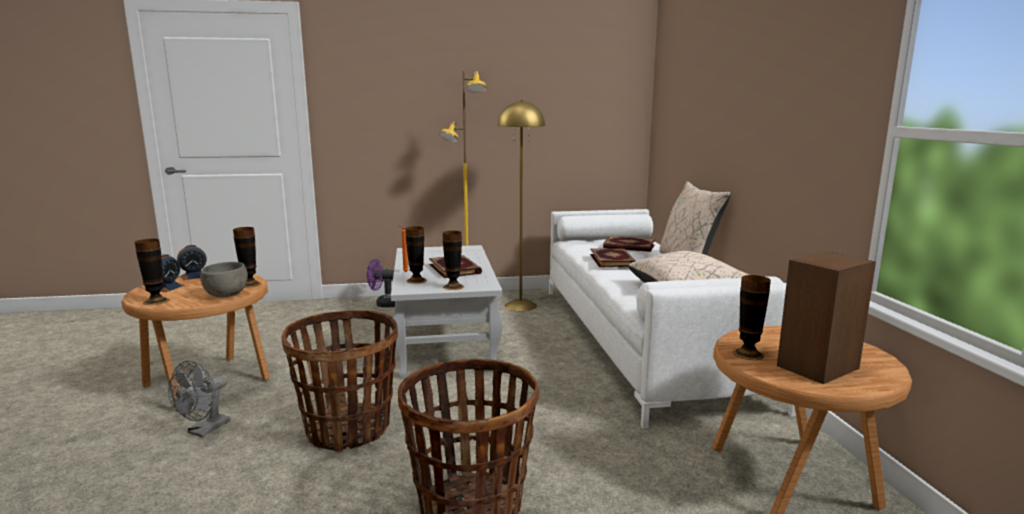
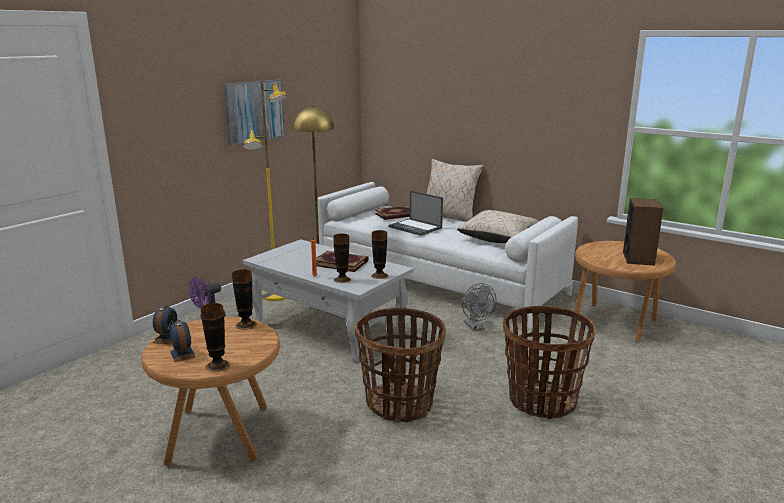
camera: 45 degrees left, 5 degrees up
grey fan [168,361,230,437] -> grey fan moved to [462,283,496,331]
grey bowl [200,262,248,297] -> none
book [590,248,636,268] -> laptop [388,191,443,236]
vase [733,275,771,360] -> none
none -> picture [223,79,285,146]

